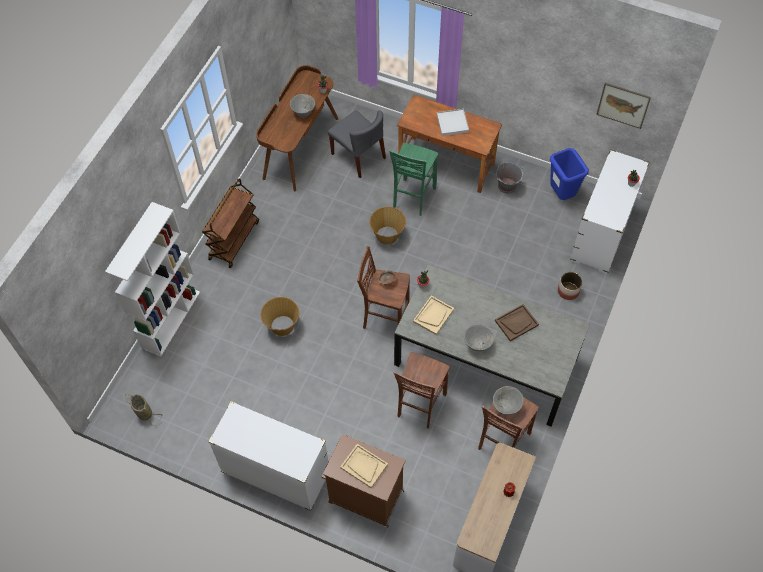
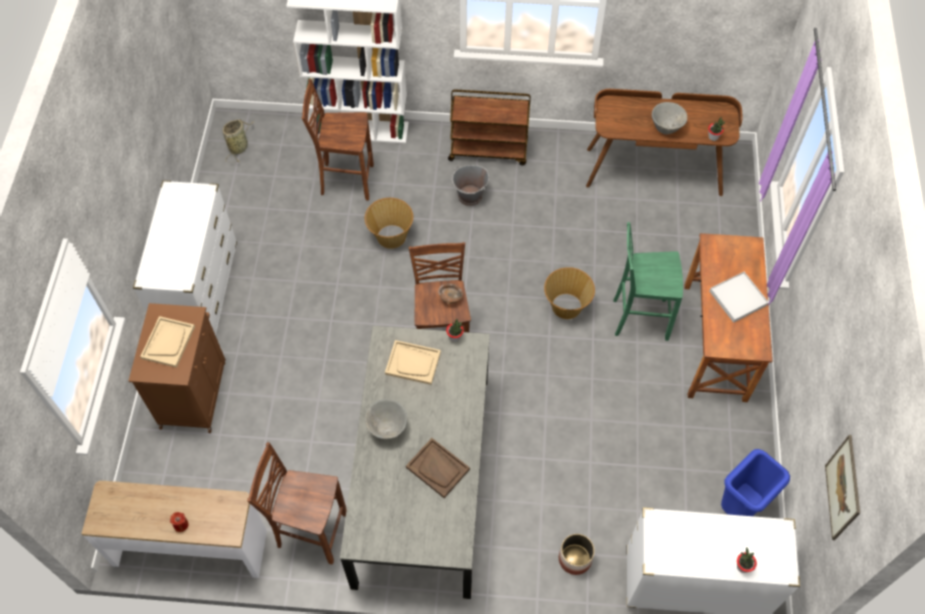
camera: 70 degrees right, 0 degrees up
grey chair [328,110,386,178] -> none
brown stool [394,352,450,428] -> brown stool moved to [302,79,374,201]
grey bowl [493,386,524,415] -> none
grey bucket [496,162,523,194] -> grey bucket moved to [452,165,489,206]

